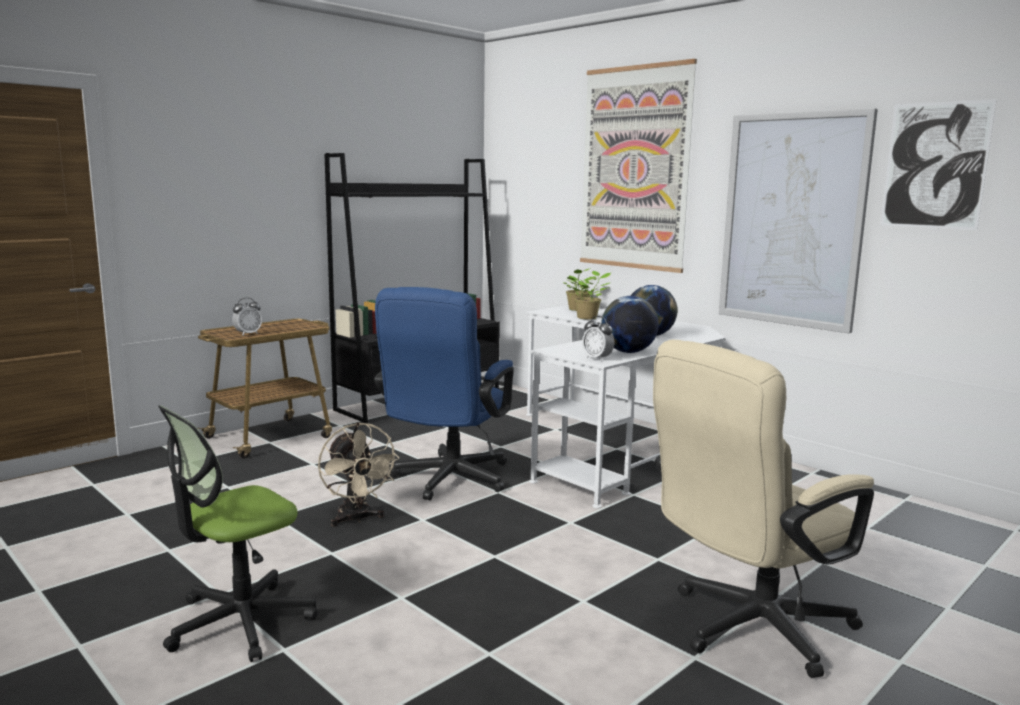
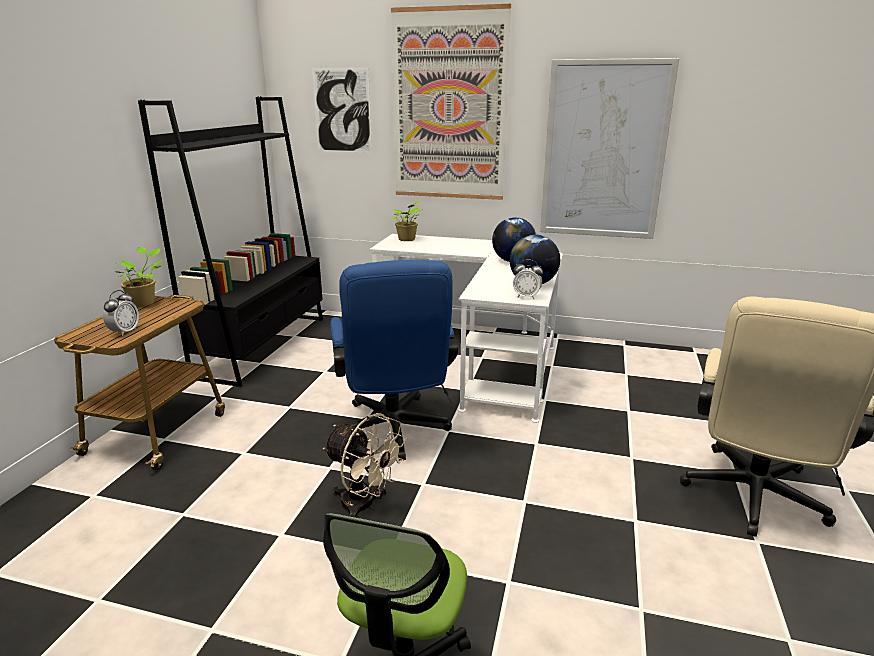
camera: 30 degrees left, 10 degrees up
potted plant [572,271,611,319] -> potted plant moved to [115,247,164,307]
picture [880,99,997,230] -> picture moved to [312,67,372,153]

